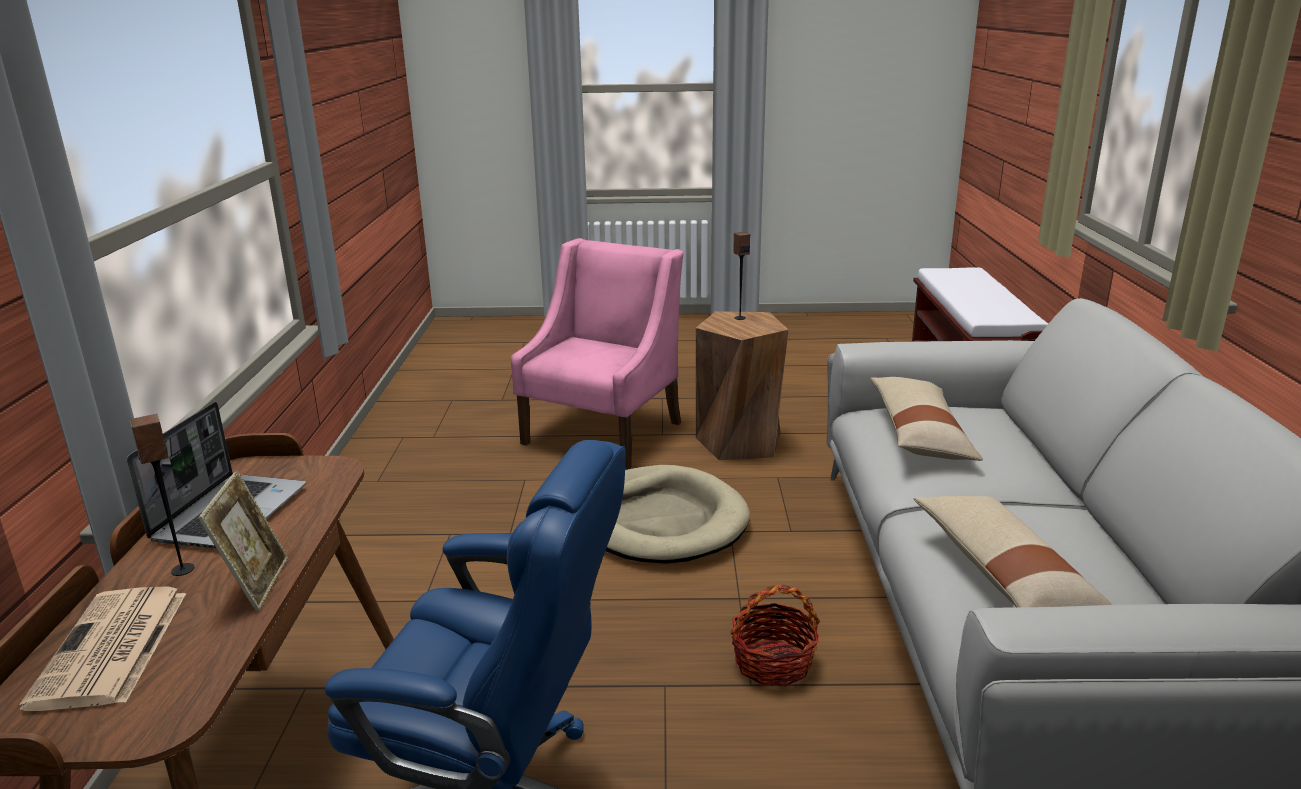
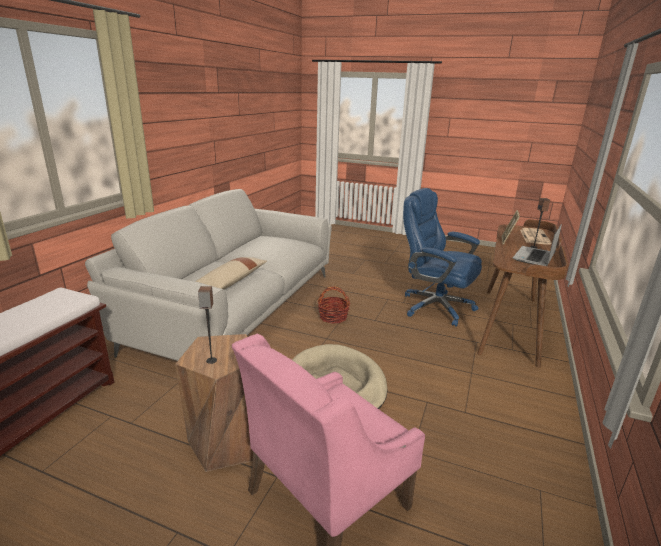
camera: 160 degrees left, 0 degrees up
beige pillow [913,496,1113,607] -> none

